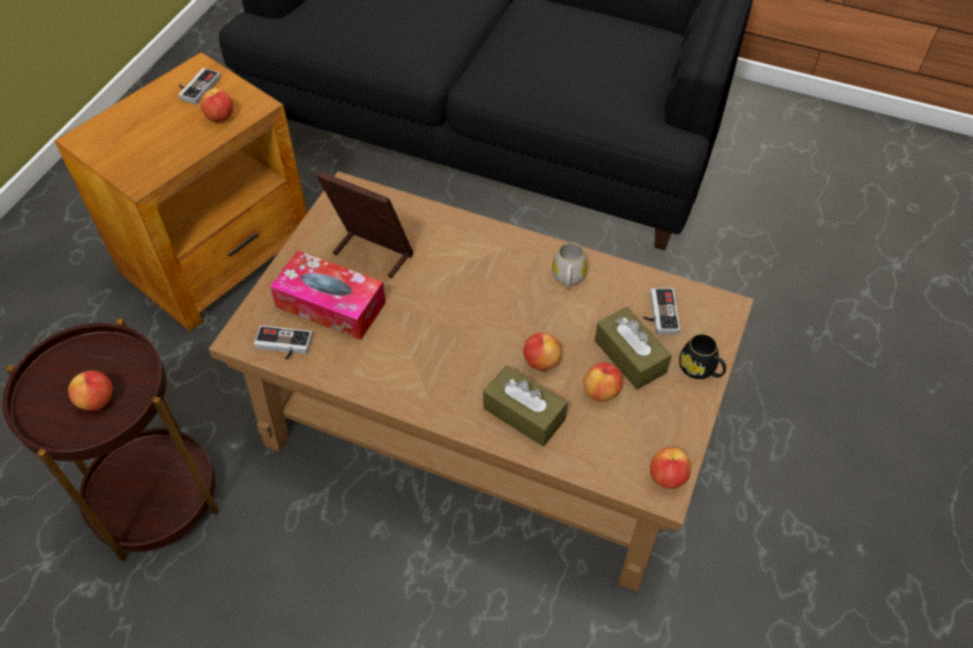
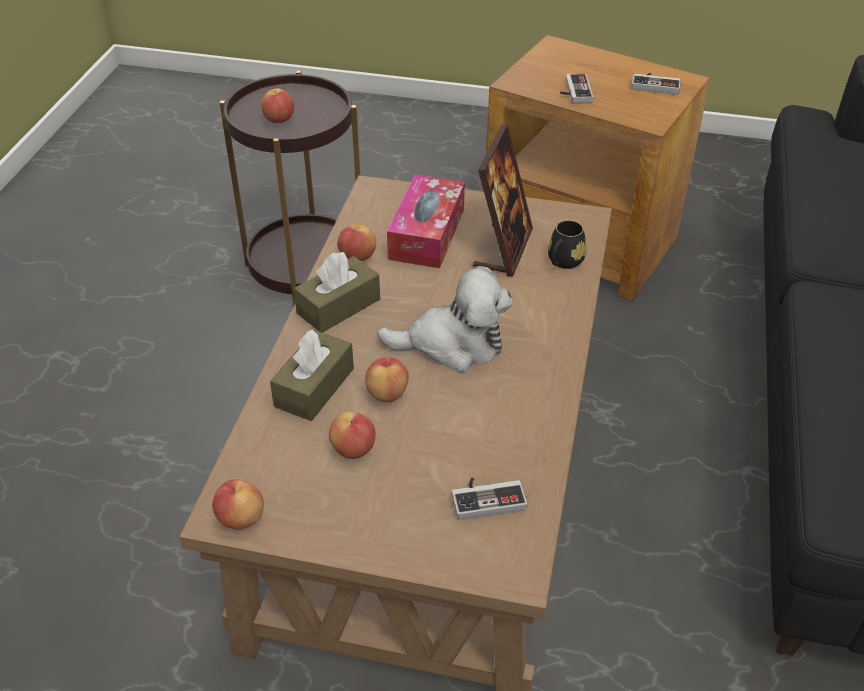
camera: 80 degrees right, 10 degrees down
apple [201,88,234,122] -> apple moved to [337,224,376,261]
game controller [254,325,313,360] -> game controller moved to [560,74,593,104]
white mug [552,242,587,288] -> none
brown tissue box [594,307,672,390] -> brown tissue box moved to [294,252,380,333]
black mug [679,334,726,379] -> black mug moved to [548,220,587,269]
none -> plush toy [377,266,513,372]

